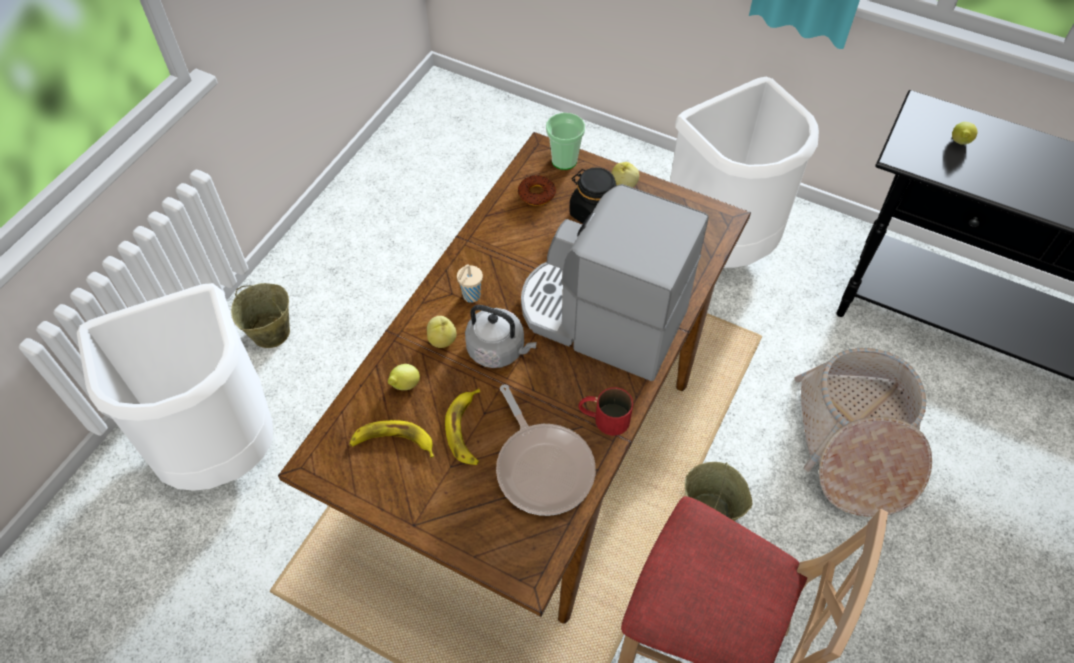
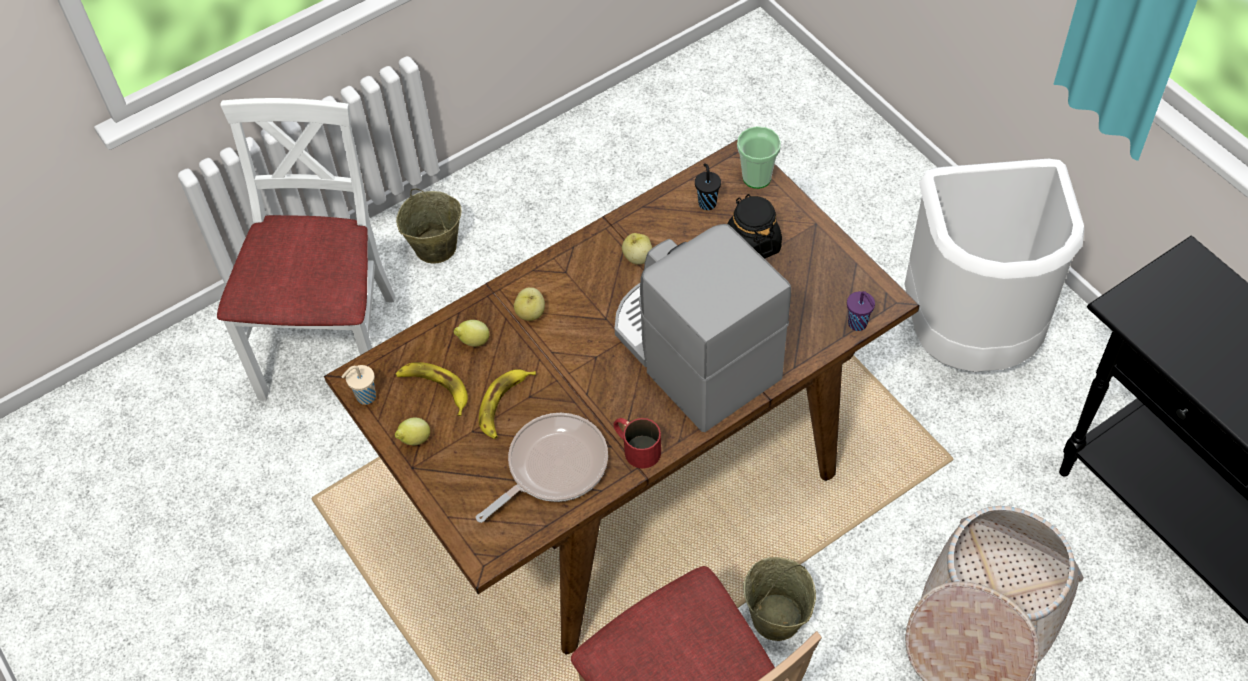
camera: 30 degrees right, 0 degrees up
white trash can [77,283,273,491] -> white chair [217,98,395,400]
beige cup [457,264,483,303] -> beige cup moved to [341,365,376,405]
grey kettle [465,305,537,368] -> none
frying pan [496,384,596,516] -> frying pan turned 135 degrees counterclockwise [476,413,608,523]
donut [518,175,556,206] -> black cup [695,163,721,210]
apple [612,162,639,187] -> apple moved to [622,233,652,265]
lemon [952,122,978,145] -> lemon moved to [395,417,430,445]
none -> purple cup [847,291,875,331]

